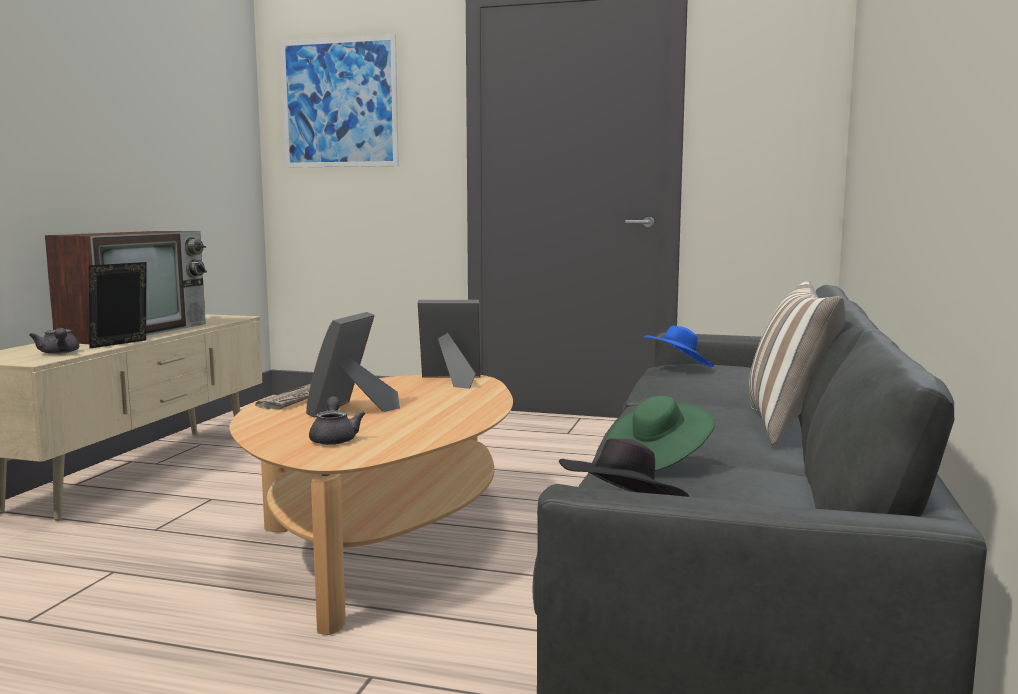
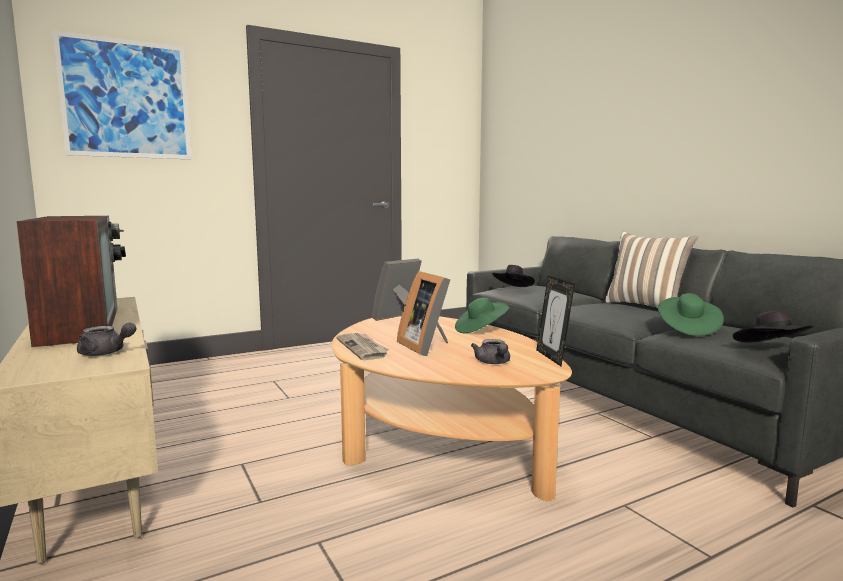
camera: 45 degrees left, 0 degrees up
picture frame [89,262,146,348] -> picture frame moved to [536,276,575,366]
grey teapot [309,396,366,445] -> grey teapot turned 135 degrees counterclockwise [471,339,510,364]
blue hat [644,325,714,367] -> black hat [492,265,535,287]
none -> green hat [455,298,509,333]

